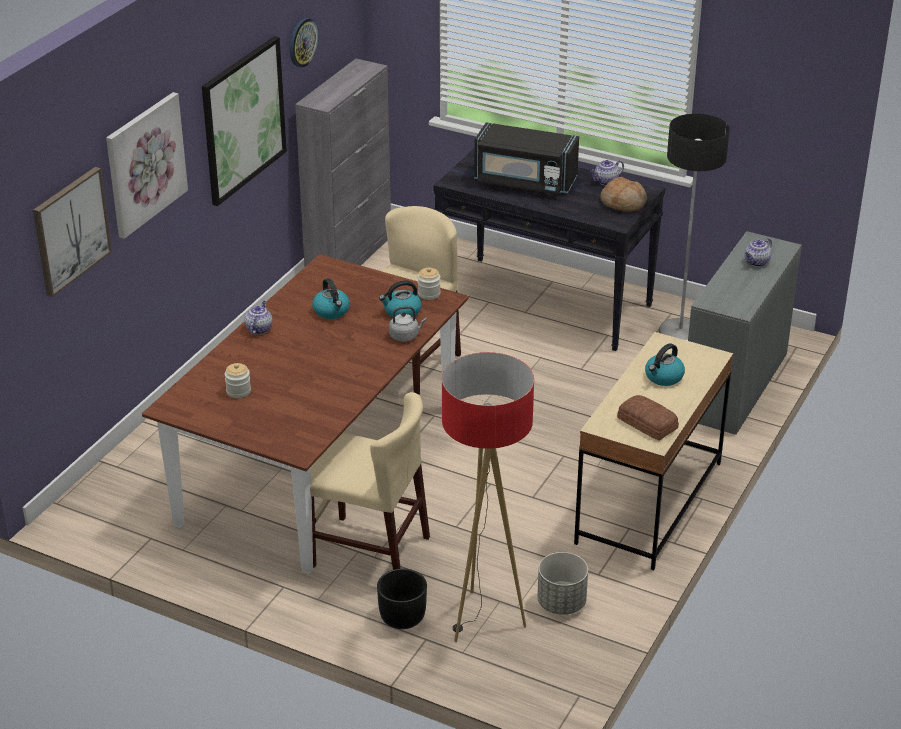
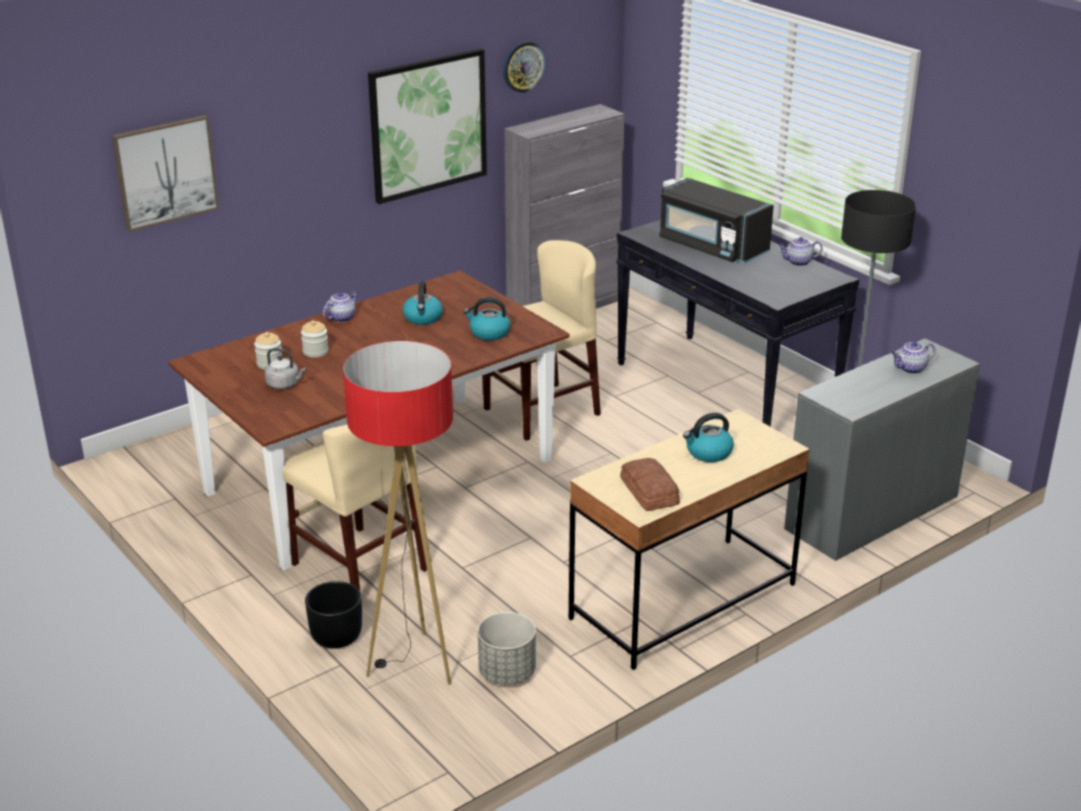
camera: 25 degrees right, 5 degrees down
picture [106,92,188,239] -> none
grey kettle [389,306,427,342] -> grey kettle moved to [265,348,306,389]
jar [417,267,441,300] -> jar moved to [301,320,329,358]
bread [601,177,647,212] -> none

